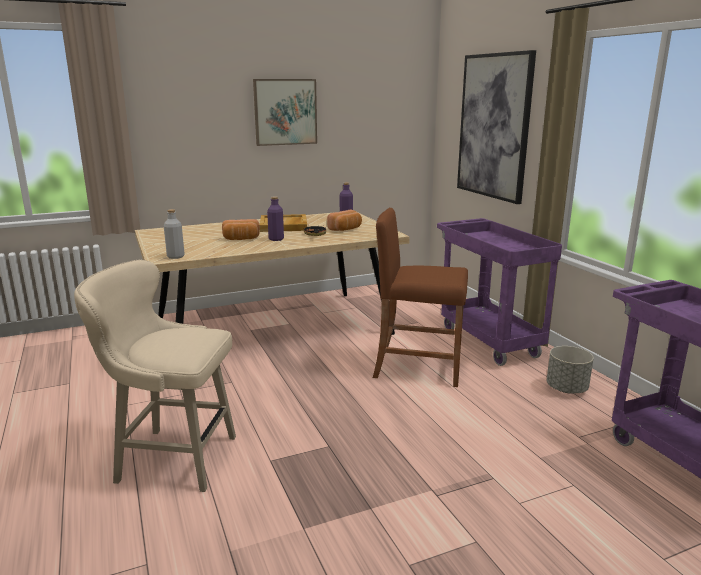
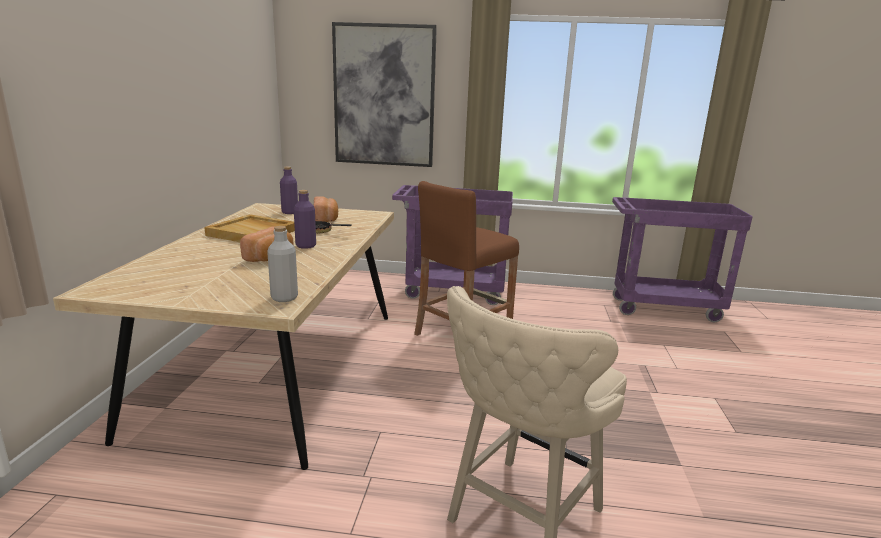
camera: 60 degrees left, 0 degrees up
picture [253,79,317,146] -> none
grey planter [547,346,594,393] -> none

